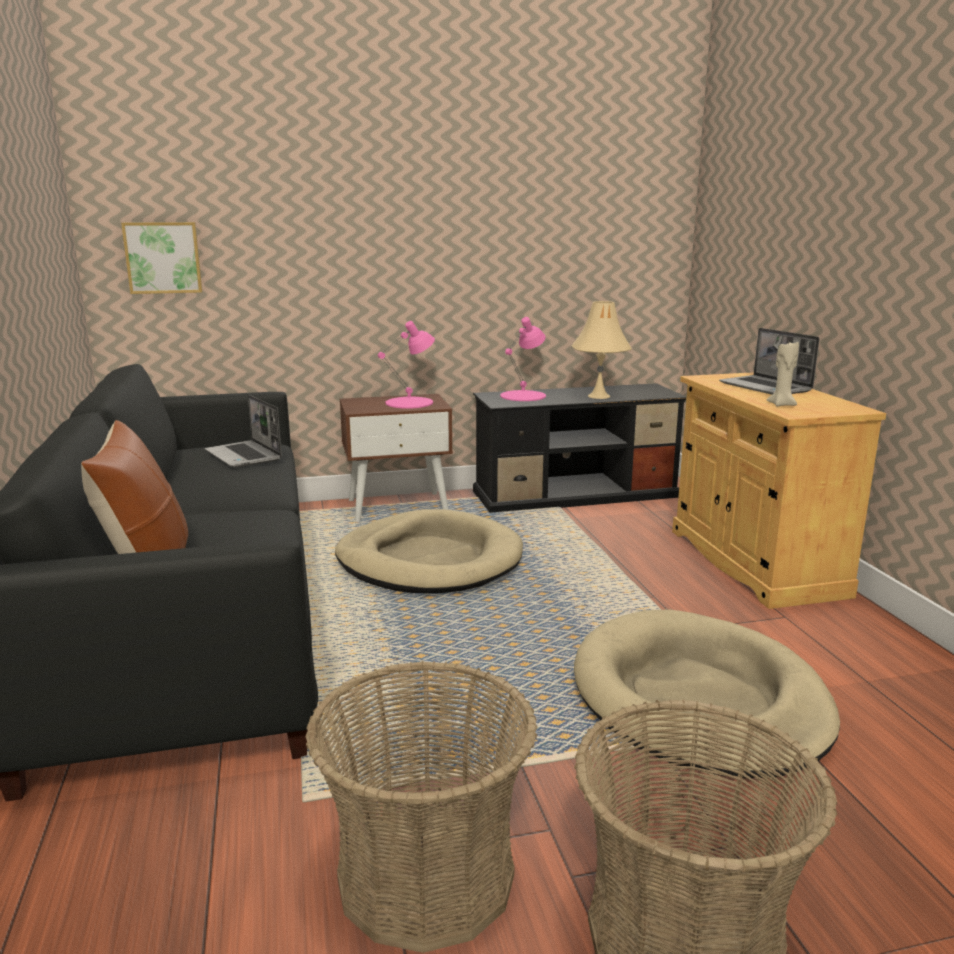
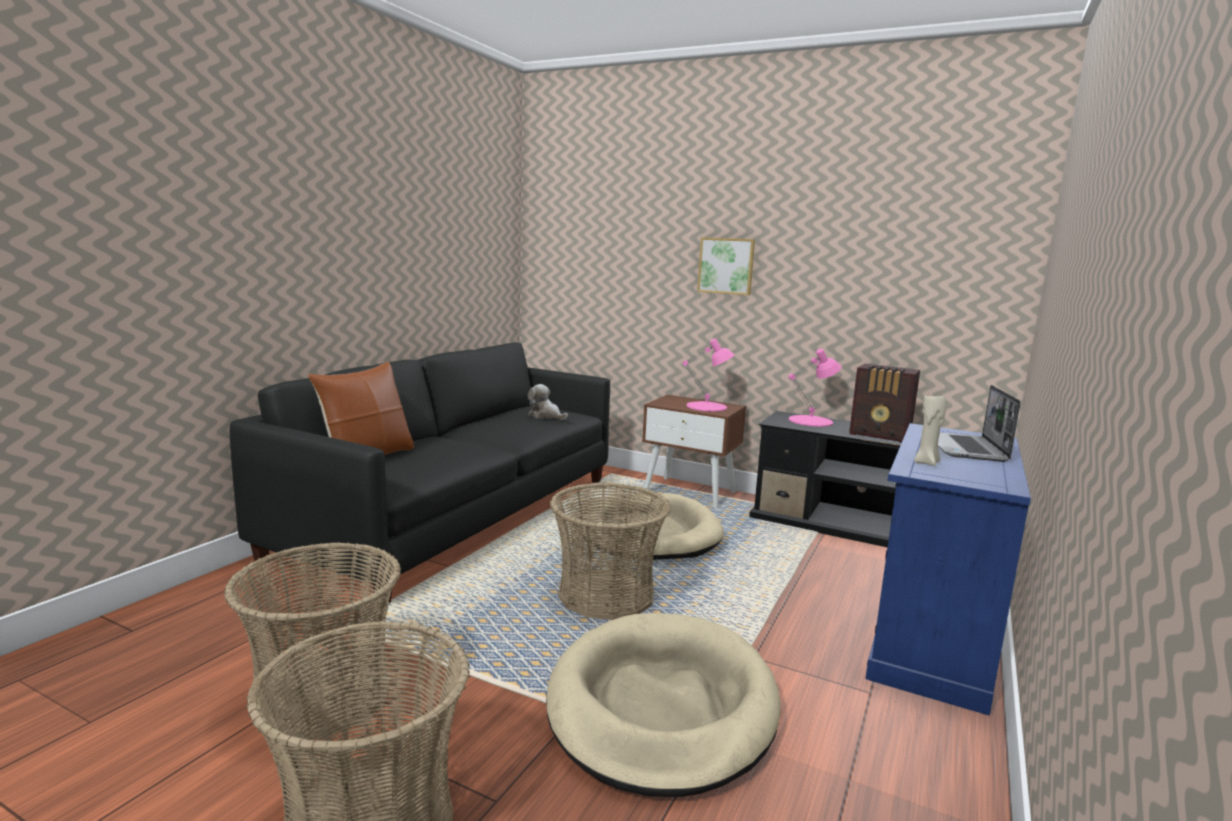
camera: 40 degrees right, 5 degrees down
picture [121,222,202,294] -> picture moved to [697,238,755,295]
laptop [205,395,282,467] -> plush toy [527,384,568,420]
beige table lamp [571,301,632,399] -> radio [849,364,920,443]
beige cabinet [672,372,886,609] -> blue cabinet [865,423,1031,716]
none -> basket [550,483,671,620]

